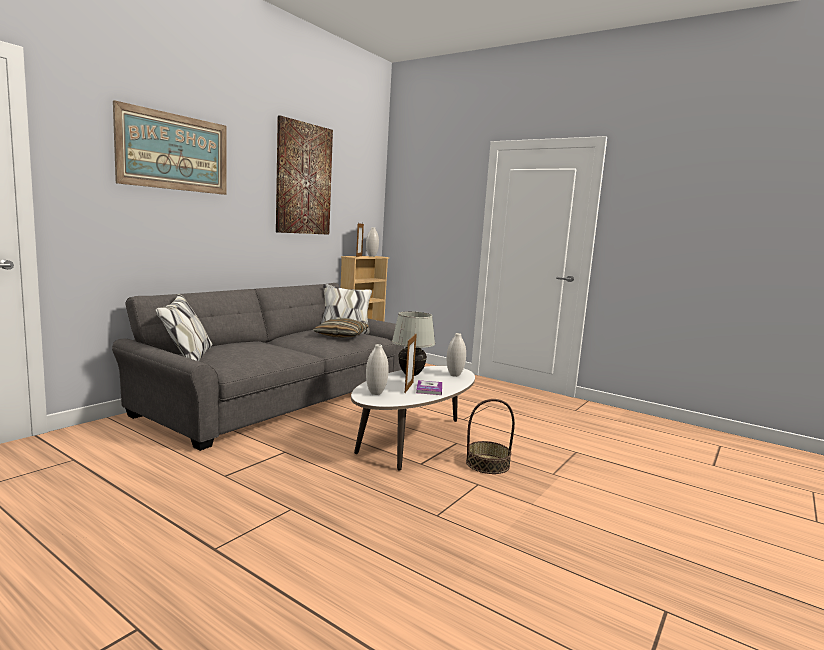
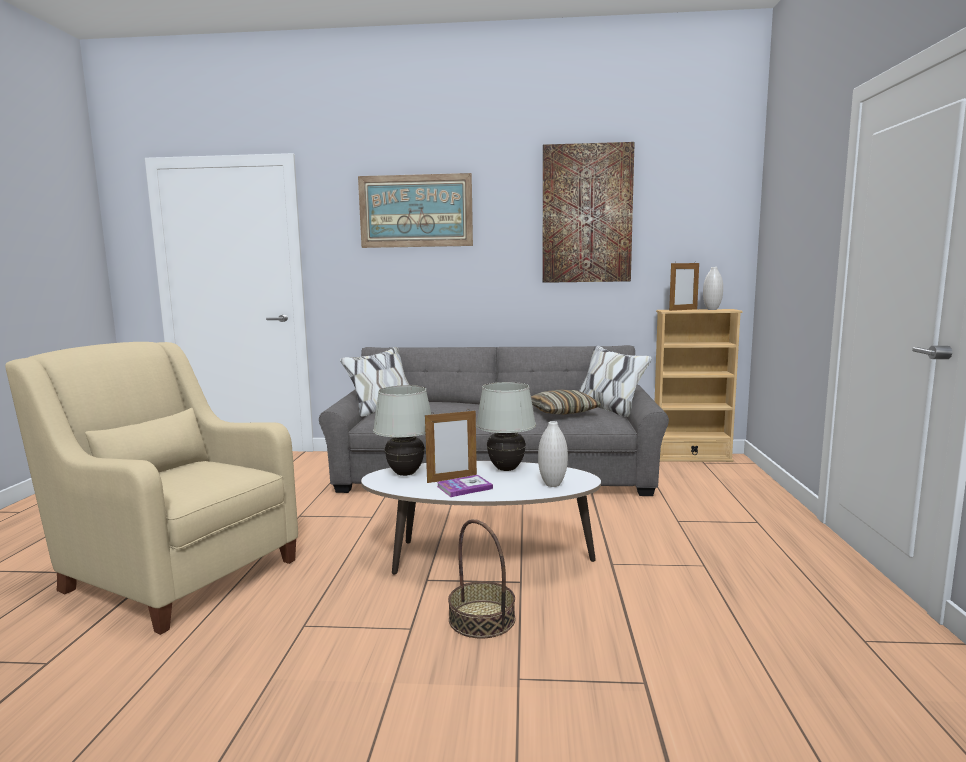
camera: 60 degrees right, 0 degrees up
white vase [366,344,389,395] -> white table lamp [373,385,431,476]
none -> beige armchair [5,342,298,635]

